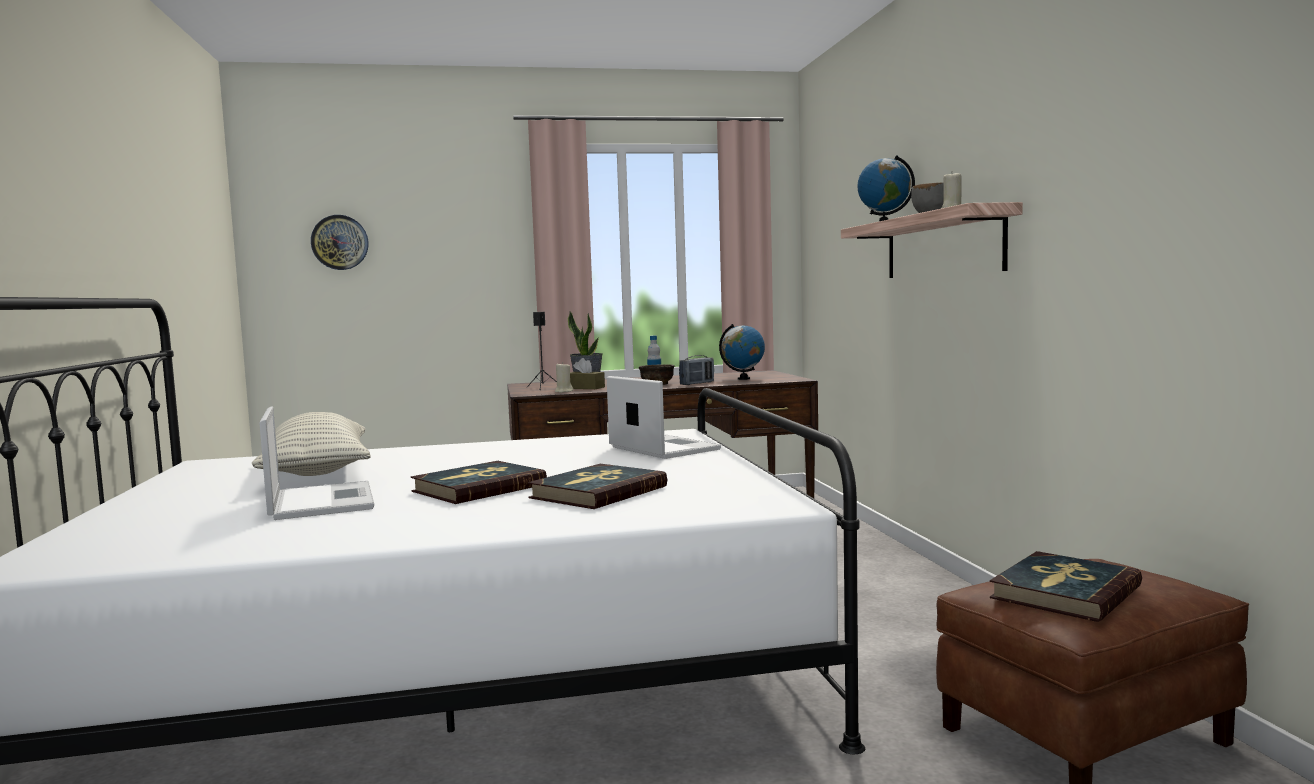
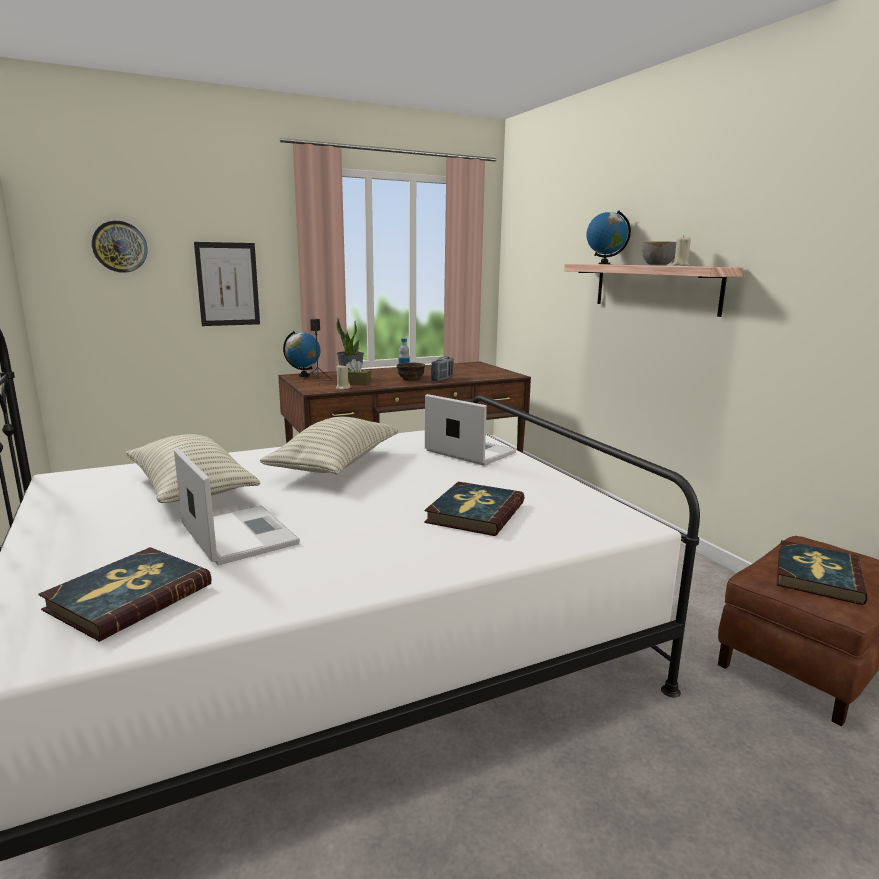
camera: 15 degrees left, 10 degrees up
book [411,461,547,504] -> book moved to [38,547,212,642]
globe [719,324,765,380] -> globe moved to [283,331,321,377]
none -> picture [194,242,260,326]
none -> pillow [260,417,398,475]

